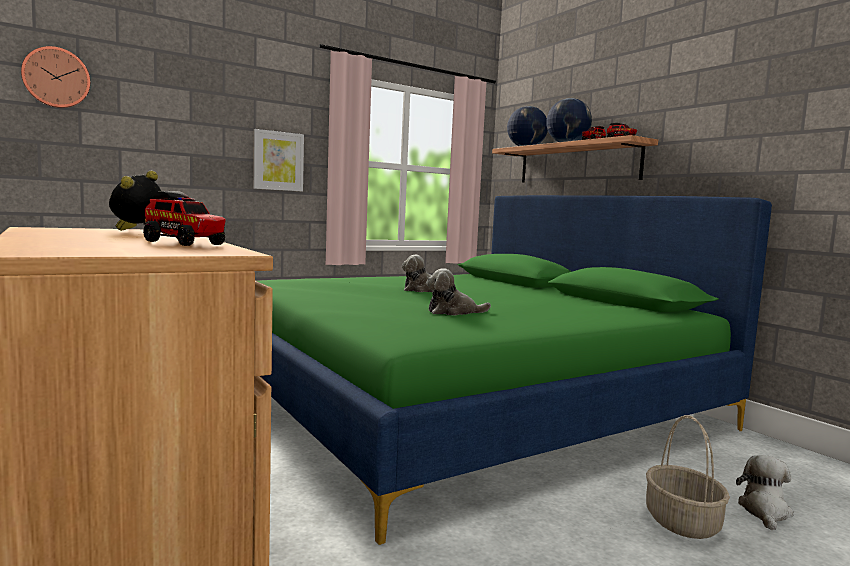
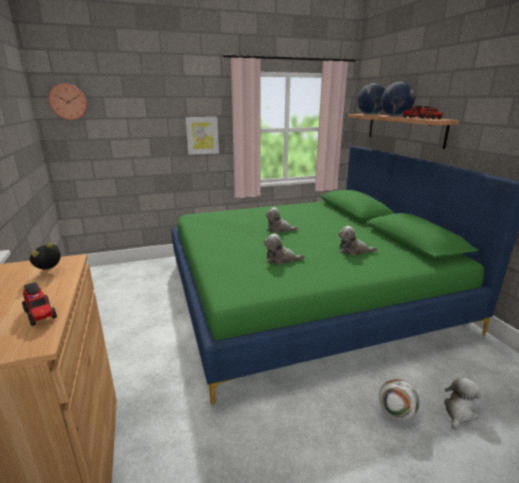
camera: 15 degrees right, 15 degrees up
basket [646,415,730,539] -> football [379,379,419,420]
none -> plush toy [338,226,377,255]

